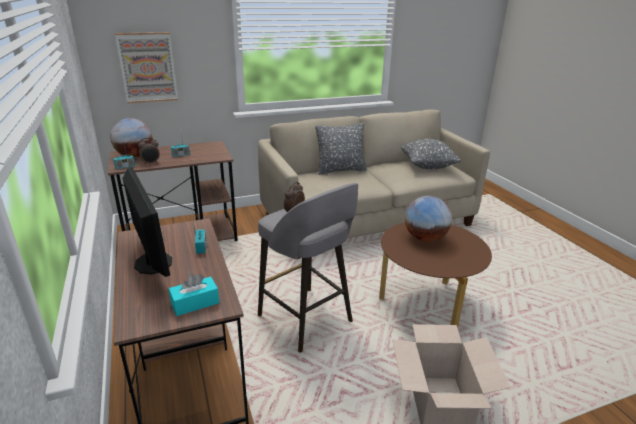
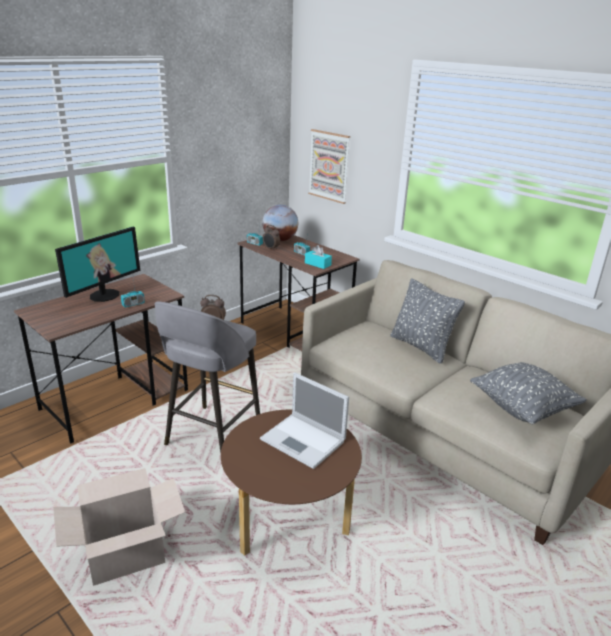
camera: 65 degrees right, 0 degrees up
turquoise tissue box [169,274,219,316] -> turquoise tissue box moved to [305,245,332,269]
globe [405,196,452,242] -> laptop [260,372,349,469]

